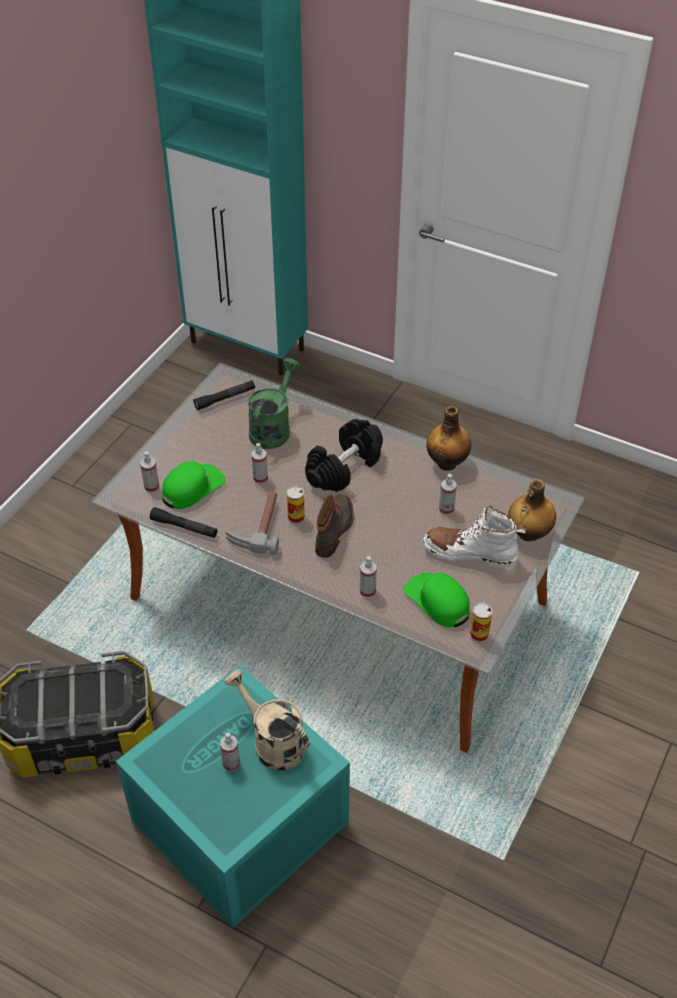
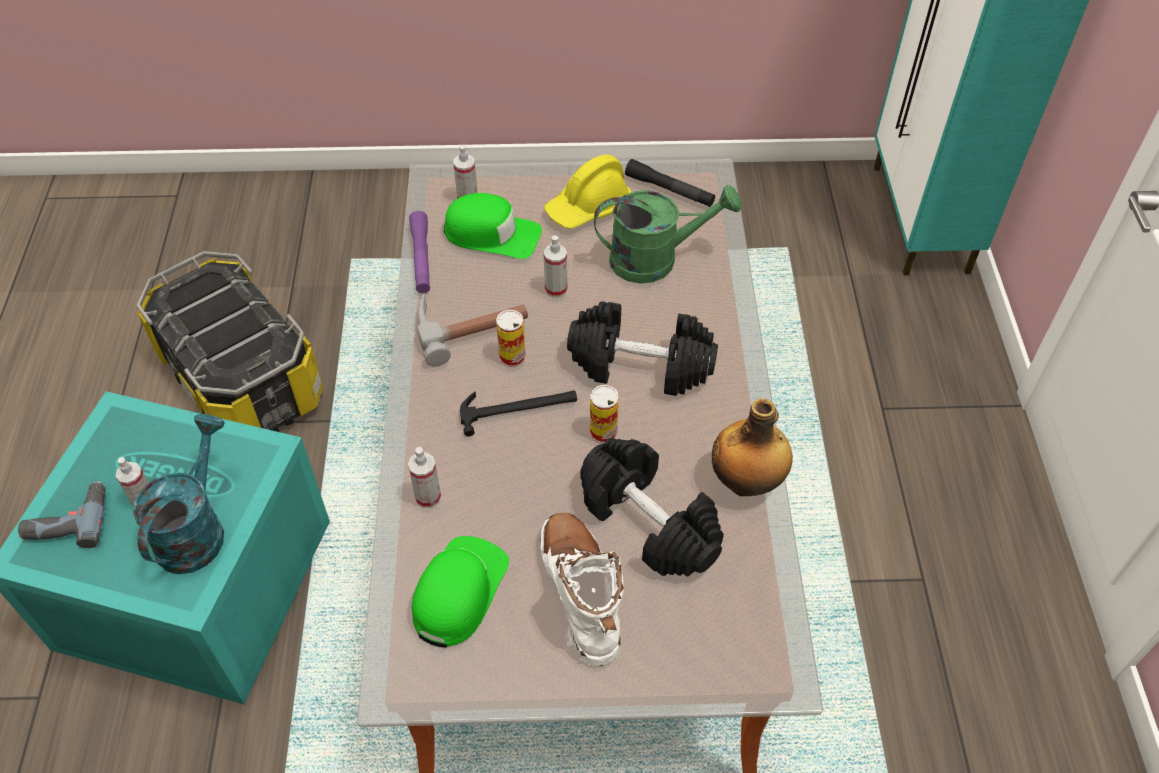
camera: 60 degrees right, 5 degrees up
black flashlight [150,507,217,538] -> purple flashlight [409,211,430,293]
beige watering can [224,669,310,770] -> turquoise watering can [133,414,225,574]
boot [315,494,354,558] -> hammer [460,391,577,436]
spray bottle [439,474,457,515] -> black dumbbell [580,438,724,577]
can [470,603,492,642] -> can moved to [590,385,619,443]
bottle [508,479,556,541] -> none
none -> power drill [18,481,106,548]
none -> yellow hard hat [544,154,631,229]

